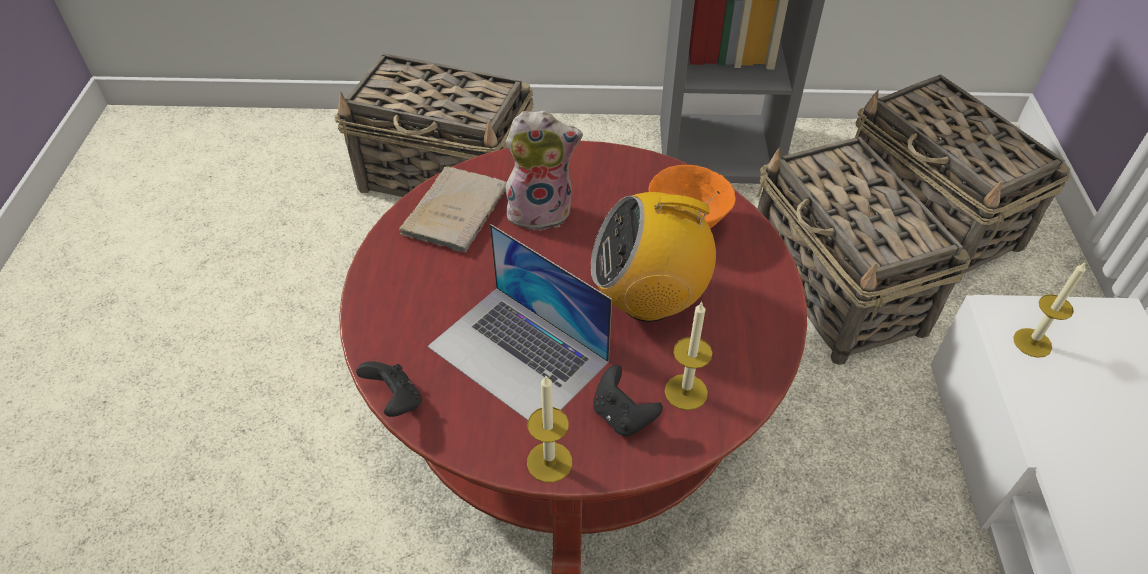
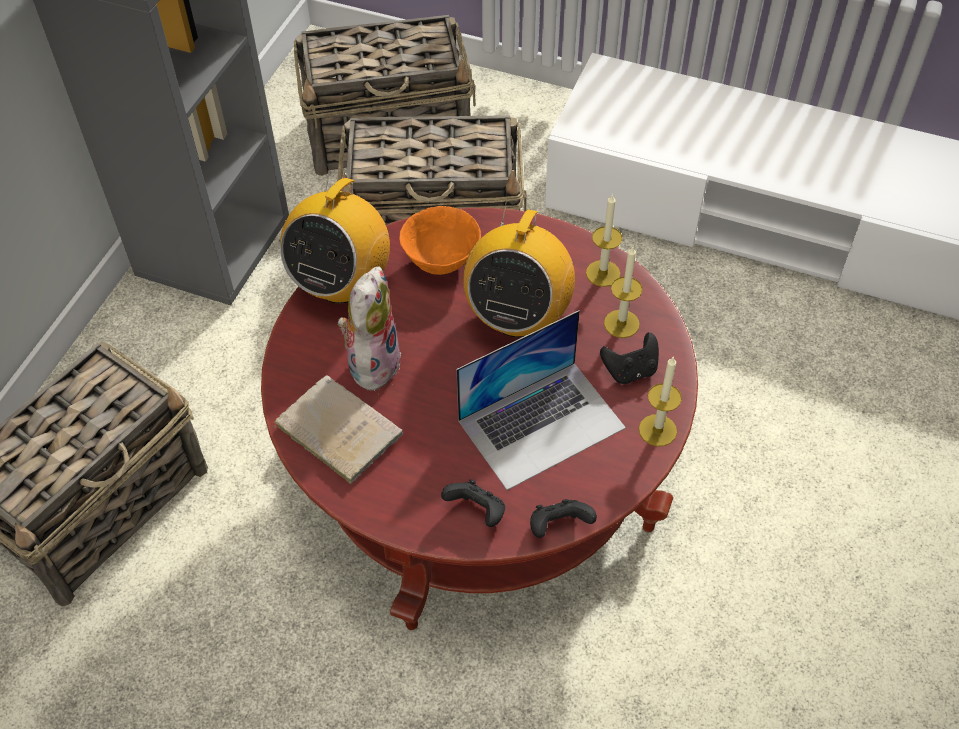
camera: 70 degrees left, 5 degrees up
candle [1013,261,1086,358] -> candle moved to [586,194,623,287]
none -> radio [280,168,390,304]
none -> black game controller [441,479,505,527]

